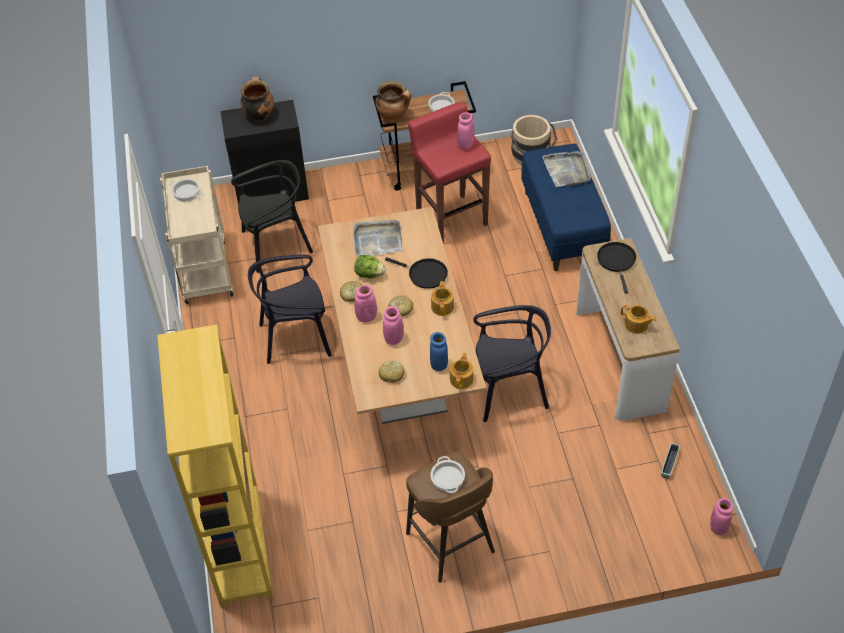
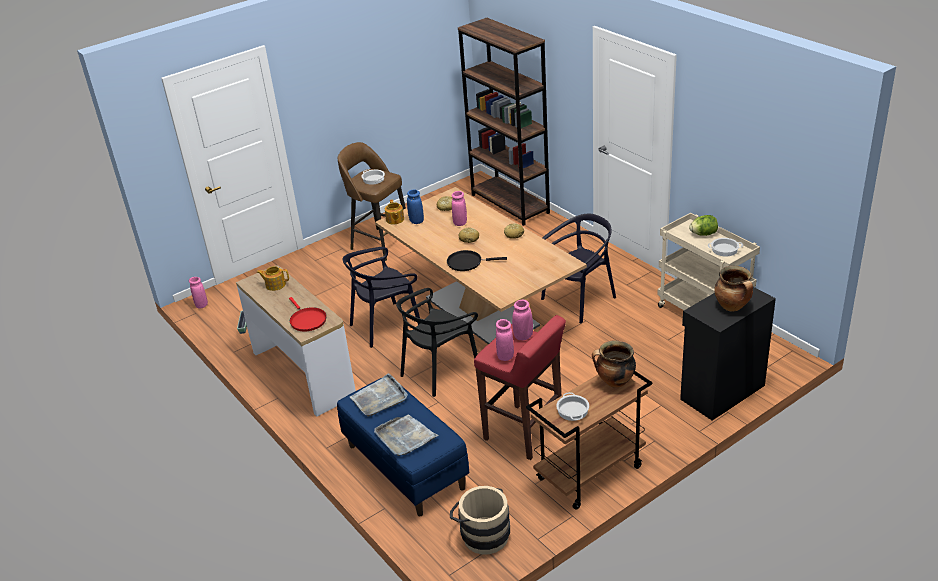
camera: 155 degrees right, 15 degrees down
yellow bookcase [157,324,273,608] -> brown bookcase [458,18,550,226]
black chair [231,160,313,273] -> black chair moved to [396,288,478,397]
grey tray [353,220,403,256] -> grey tray moved to [350,373,408,417]
lettuce [354,255,386,279] -> lettuce moved to [689,215,718,236]
pink vase [355,285,377,322] -> pink vase moved to [512,300,533,340]
teapot [431,281,454,316] -> none
black frying pan [597,242,636,293] -> red frying pan [289,297,327,331]

